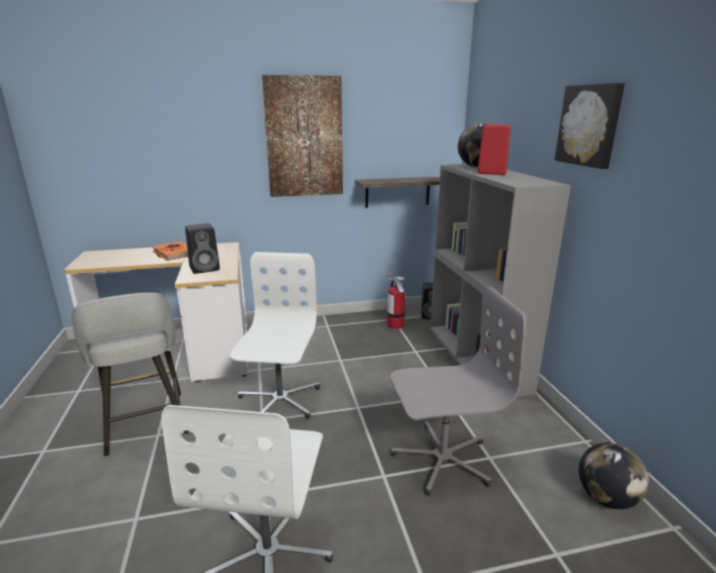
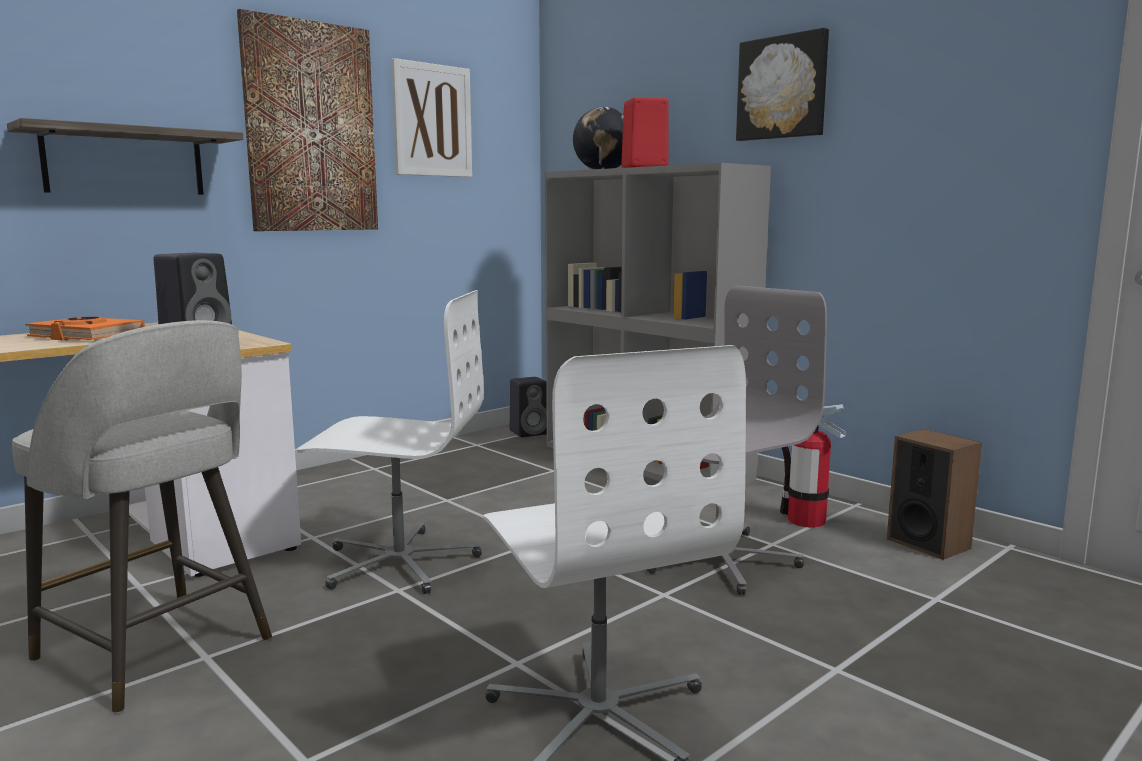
camera: 30 degrees left, 10 degrees down
white office chair [230,252,320,419] -> white office chair turned 120 degrees clockwise [297,290,484,594]
shelf [355,177,440,208] -> shelf moved to [7,118,243,195]
fire extinguisher [387,273,405,329] -> fire extinguisher moved to [780,404,846,527]
globe [579,443,649,509] -> speaker [887,429,982,560]
none -> picture [392,58,472,177]

